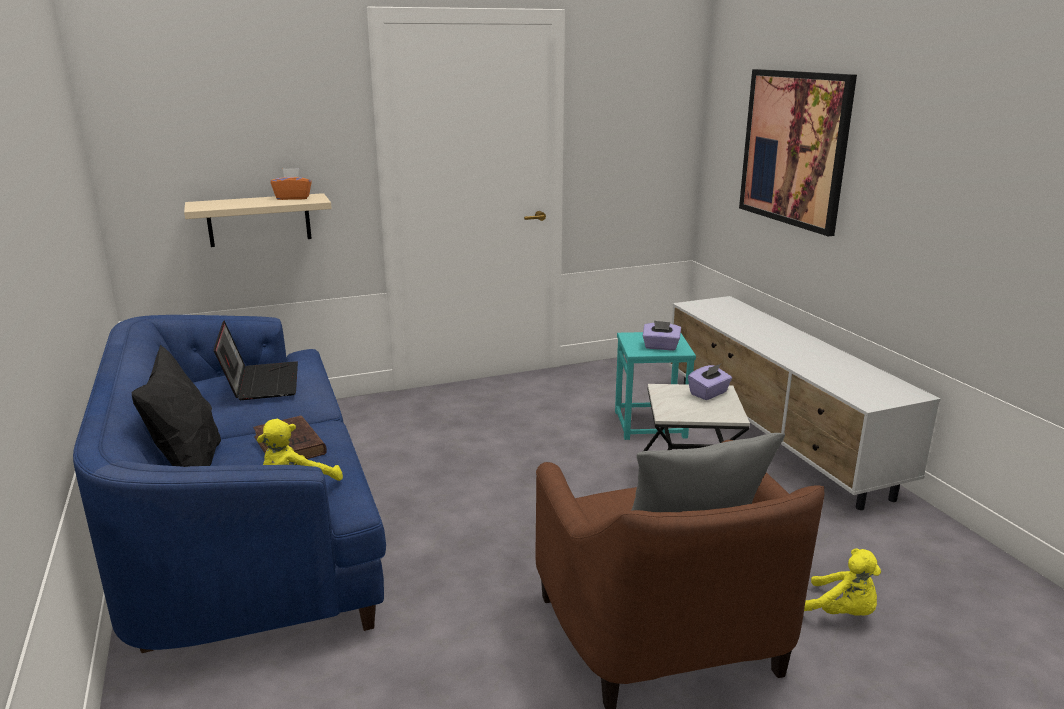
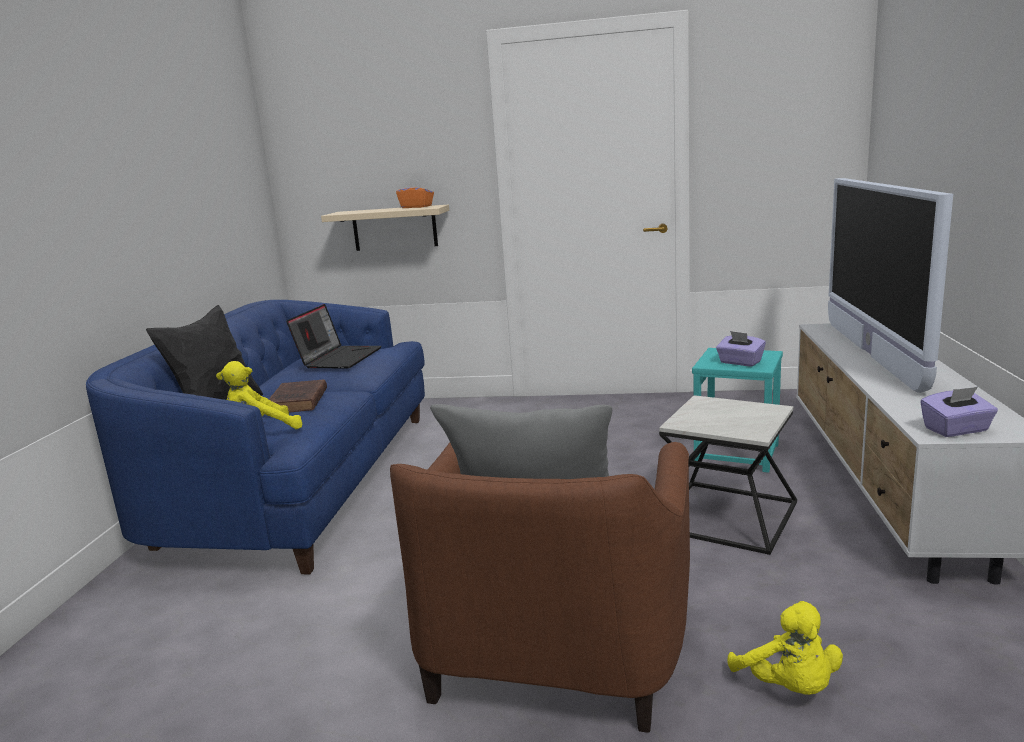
camera: 30 degrees right, 5 degrees down
purple tissue box [688,364,732,400] -> purple tissue box moved to [920,387,998,437]
picture [739,69,857,236] -> none
none -> television [828,178,953,393]

